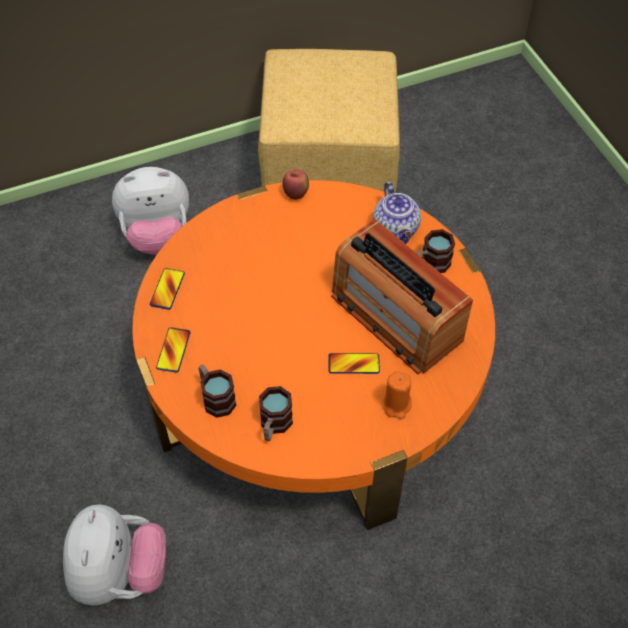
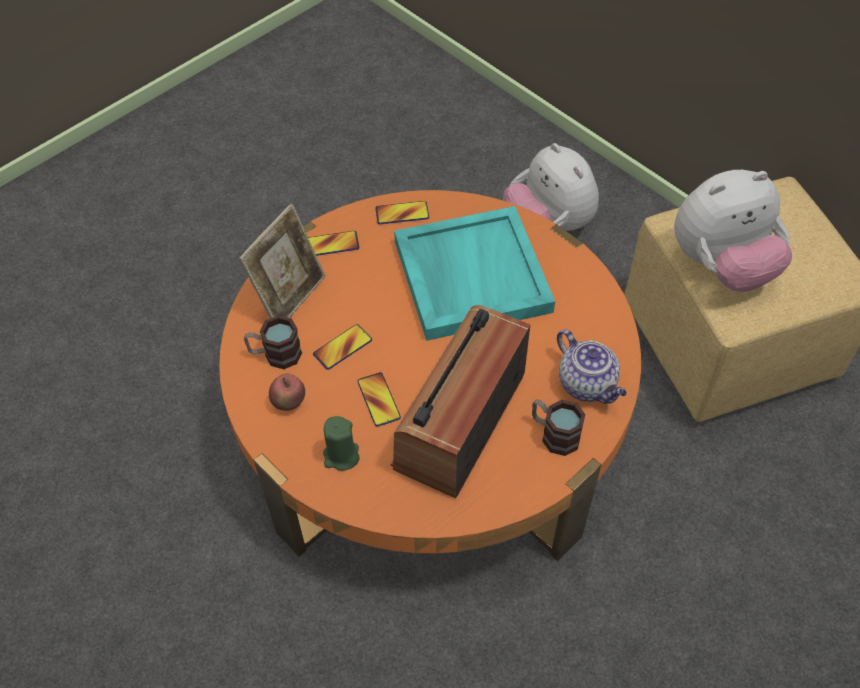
camera: 70 degrees right, 0 degrees up
plush toy [63,504,167,606] -> plush toy moved to [674,170,792,292]
mug [199,365,236,418] -> picture frame [239,204,326,318]
apple [283,170,309,200] -> apple moved to [269,374,305,411]
teapot [373,182,421,244] -> teapot turned 90 degrees counterclockwise [557,329,627,404]
orange candle [381,371,412,419] -> green candle [323,416,359,471]
none -> phone [313,324,372,370]
none -> turquoise tray [394,206,555,341]

